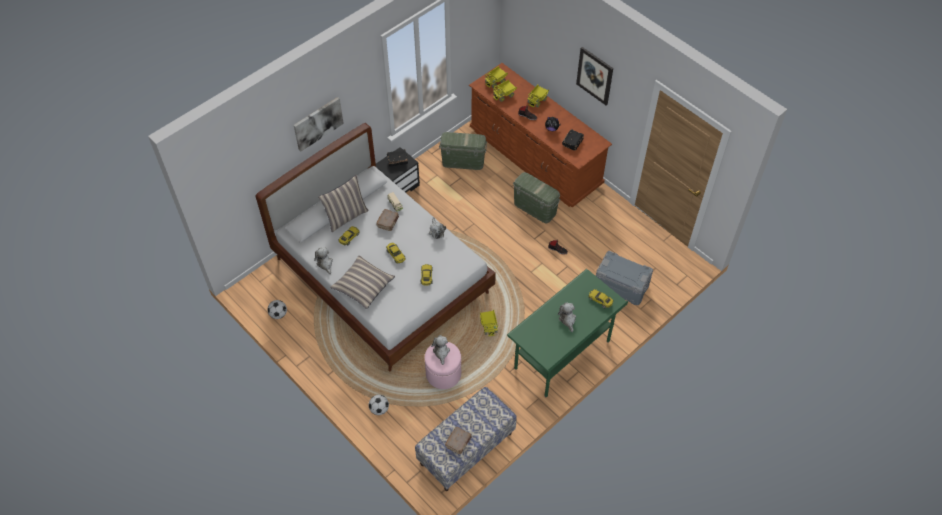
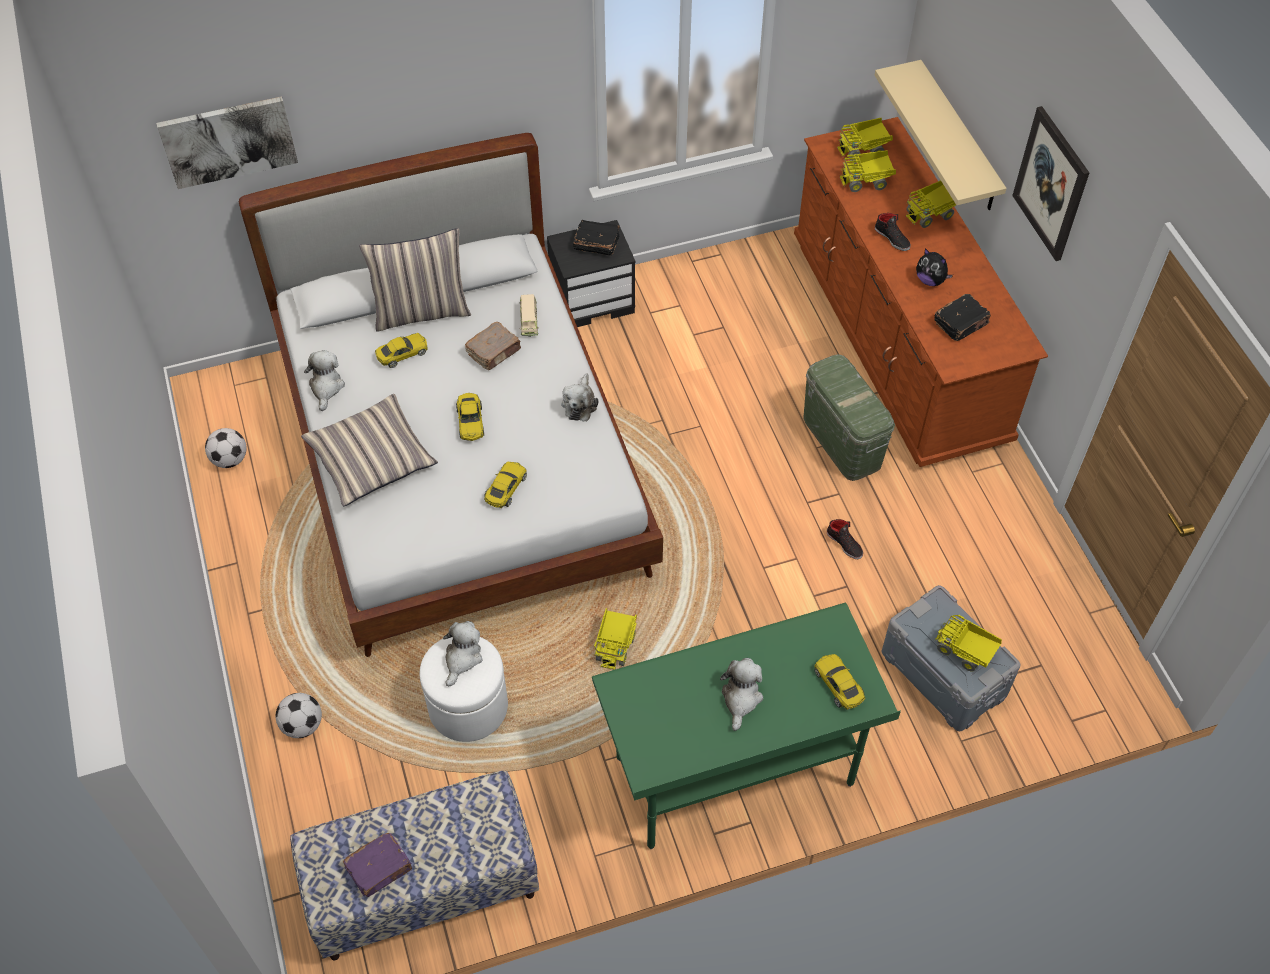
camera: 25 degrees right, 0 degrees up
picture [293,97,344,152] -> picture moved to [156,96,298,189]
pink ottoman [424,342,461,389] -> white ottoman [420,637,508,742]
green storage box [439,132,487,170] -> none
brown book [445,427,472,454] -> purple book [343,833,412,897]
none -> beige shelf [875,60,1007,210]
none -> toy truck [934,615,1002,671]

